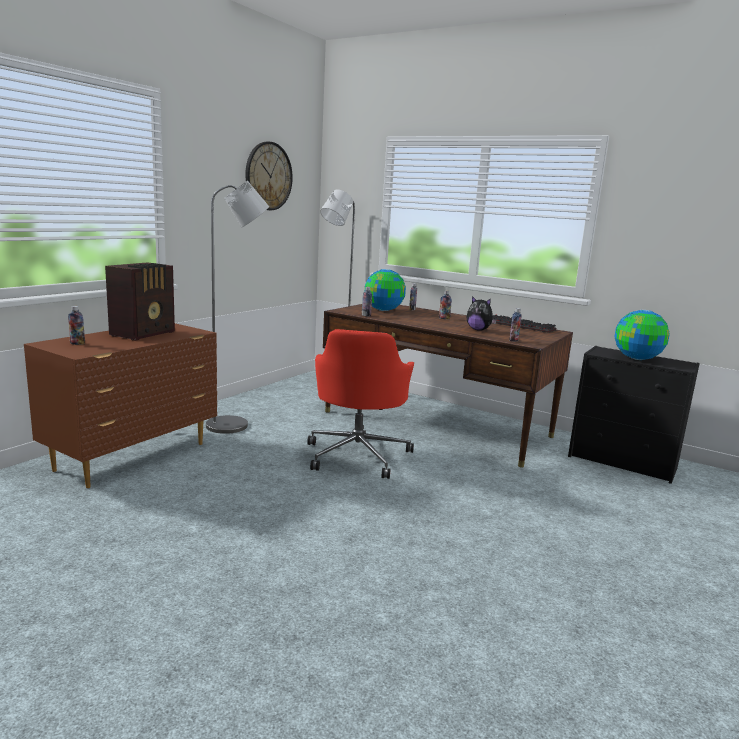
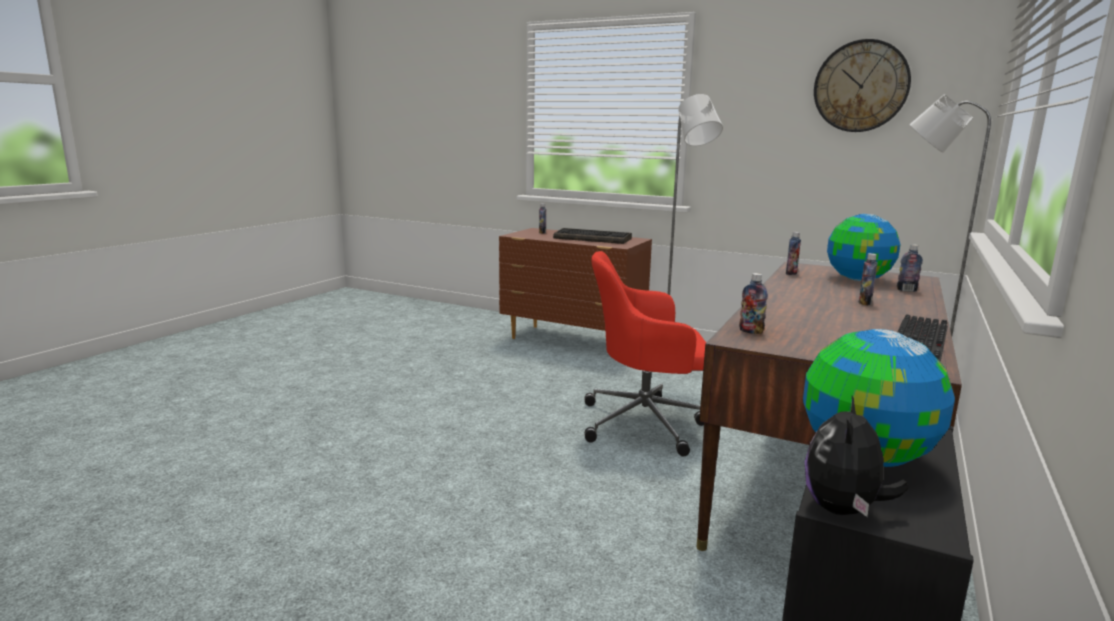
camera: 85 degrees right, 0 degrees up
radio [105,262,175,341] -> keyboard [553,228,632,244]
plush toy [466,296,497,330] -> plush toy moved to [805,396,908,517]

